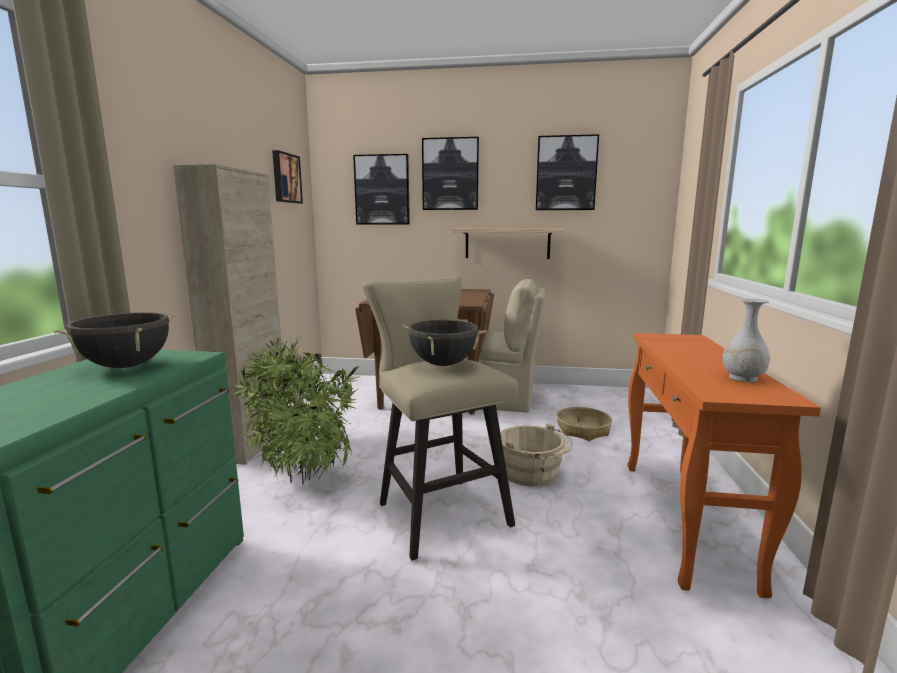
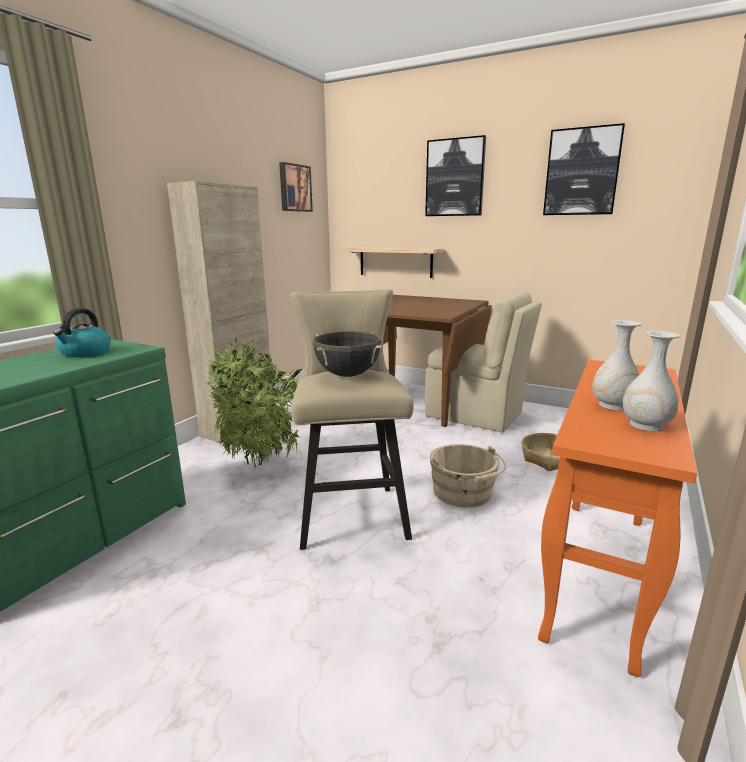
camera: 20 degrees right, 5 degrees up
black cooking pot [53,312,177,368] -> kettle [53,308,111,358]
picture [353,154,410,224] -> none
shelf [452,229,565,259] -> shelf moved to [340,247,444,278]
none -> white vase [592,320,642,411]

